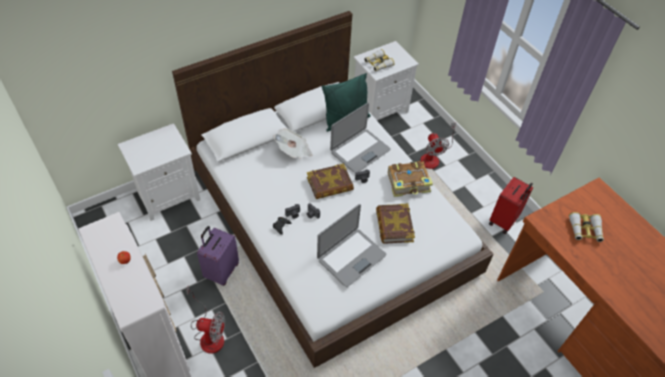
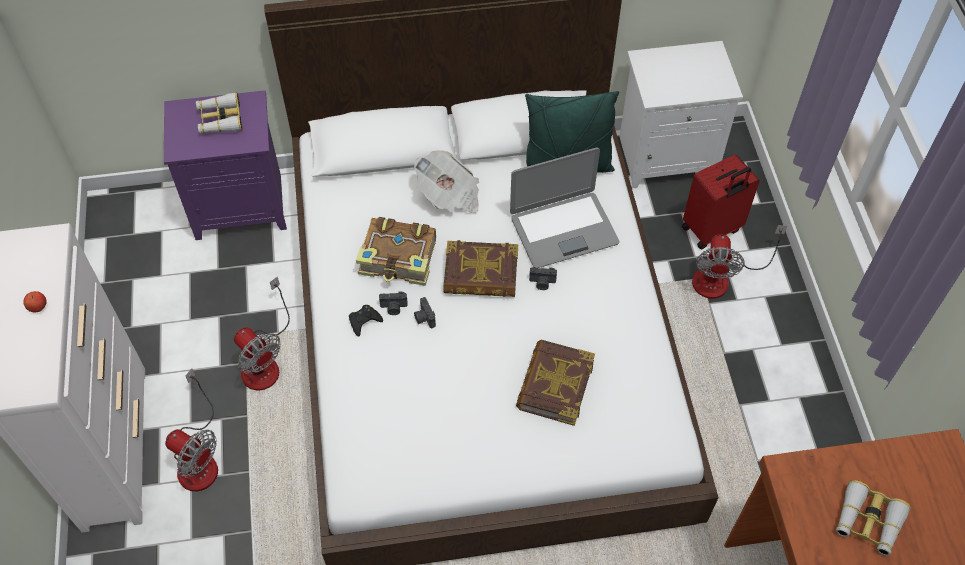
camera: 25 degrees right, 5 degrees up
white nightstand [118,123,200,221] -> purple nightstand [164,90,287,240]
purple suitcase [197,226,239,286] -> fan [234,277,290,390]
laptop [317,204,386,287] -> none
binoculars [364,49,394,71] -> binoculars moved to [196,92,243,134]
book [388,161,433,197] -> book moved to [356,217,436,286]
red suitcase [489,177,533,234] -> red suitcase moved to [682,154,760,250]

